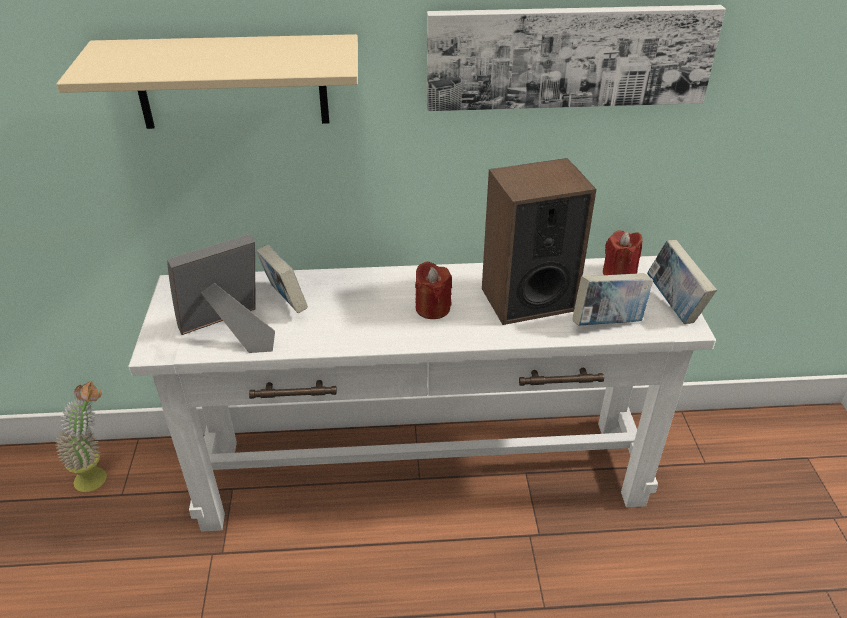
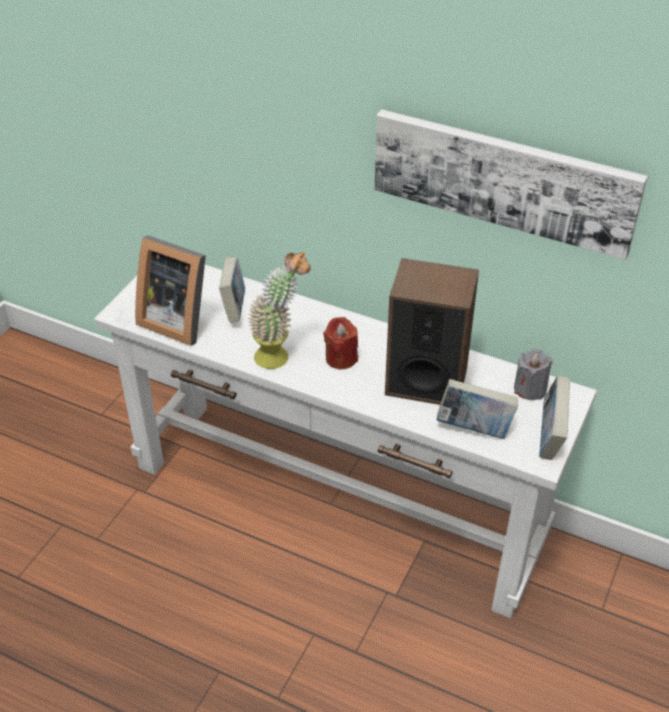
camera: 30 degrees right, 5 degrees up
beige shelf [56,34,358,129] -> none
potted plant [56,380,107,492] -> potted plant moved to [248,252,311,369]
picture frame [167,234,275,353] -> picture frame turned 150 degrees counterclockwise [135,235,206,346]
red candle [603,231,643,275] -> grey candle [514,349,553,400]

